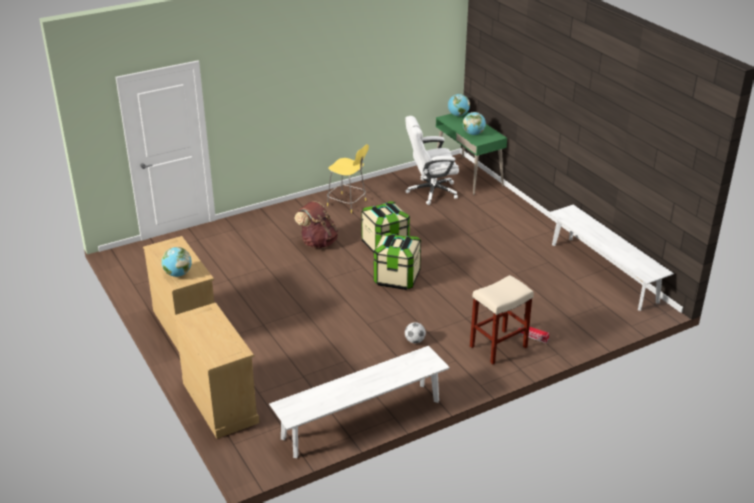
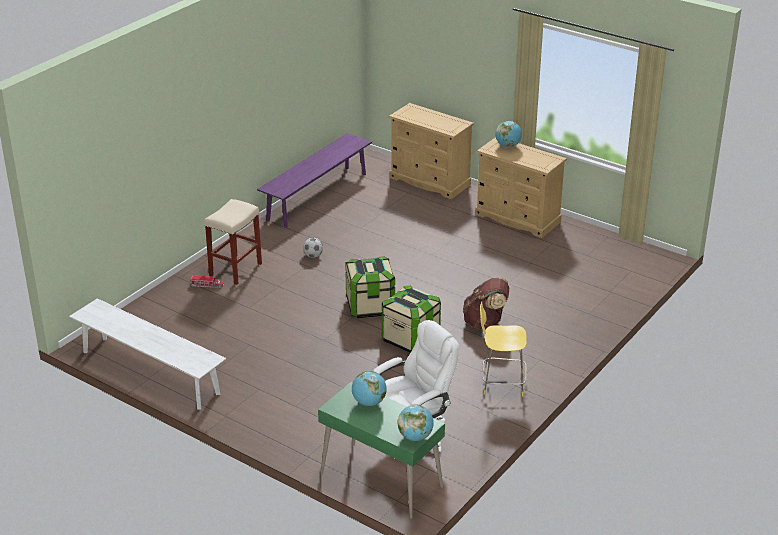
camera: 155 degrees right, 0 degrees up
white bench [269,346,450,458] -> purple bench [257,133,372,228]

